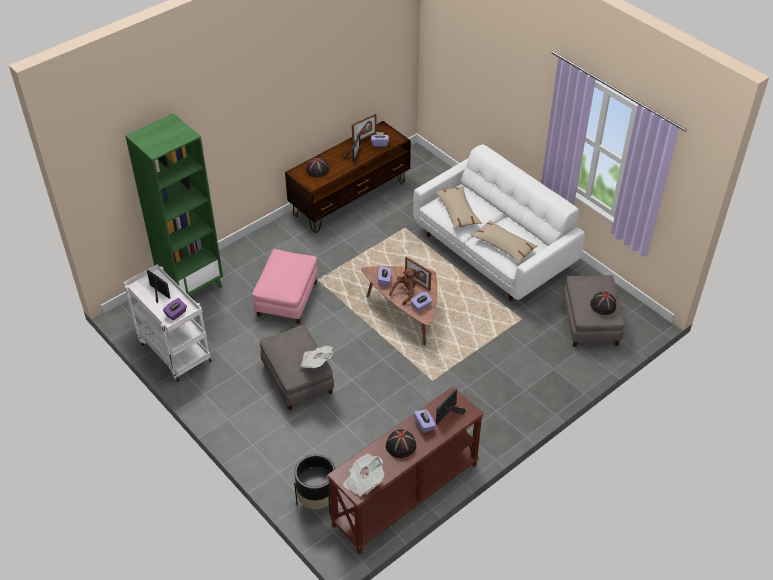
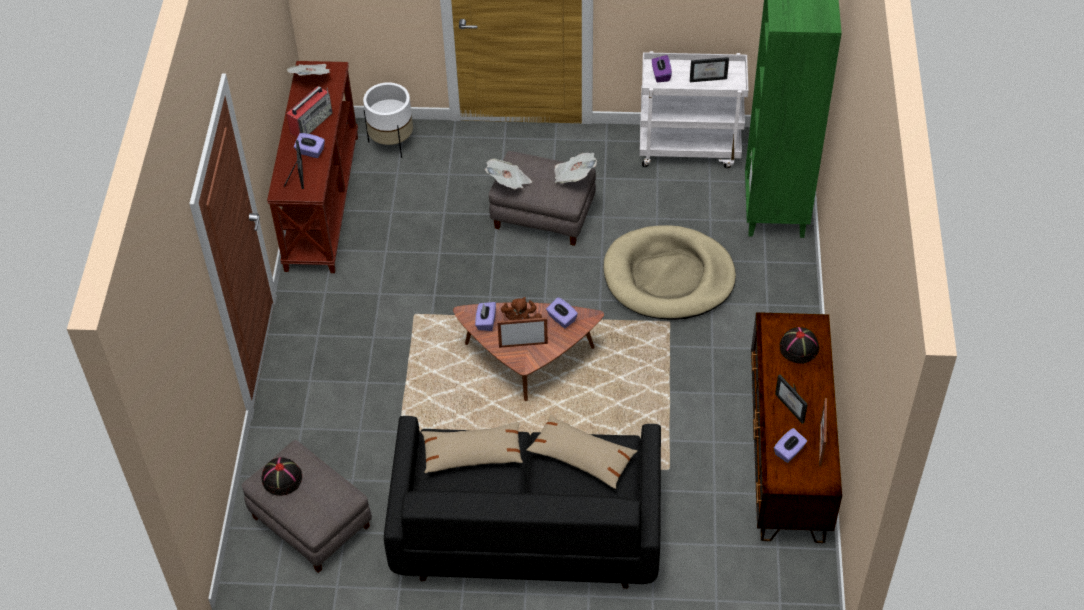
camera: 135 degrees right, 5 degrees up
pink ottoman [252,249,318,324] -> beige dog bed [603,225,736,320]
black planter [294,454,335,516] -> white planter [363,82,413,158]
black hat [386,429,416,458] -> radio [286,86,333,137]
white sofa [413,144,585,301] -> black sofa [384,416,661,589]
none -> newspaper [555,153,597,183]

